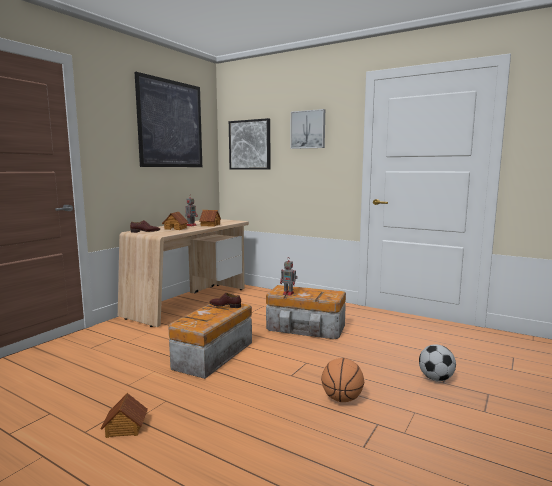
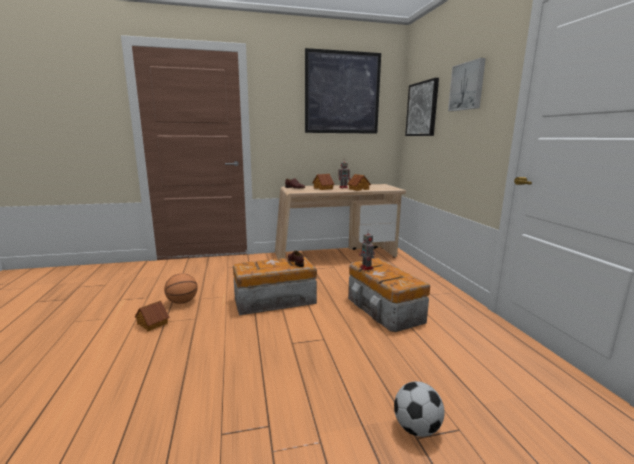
camera: 45 degrees right, 5 degrees up
basketball [321,358,364,402] -> basketball moved to [164,273,198,304]

